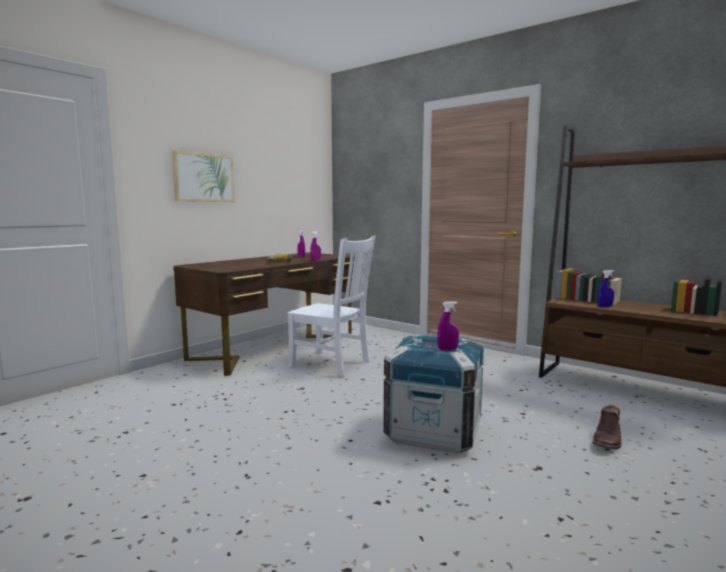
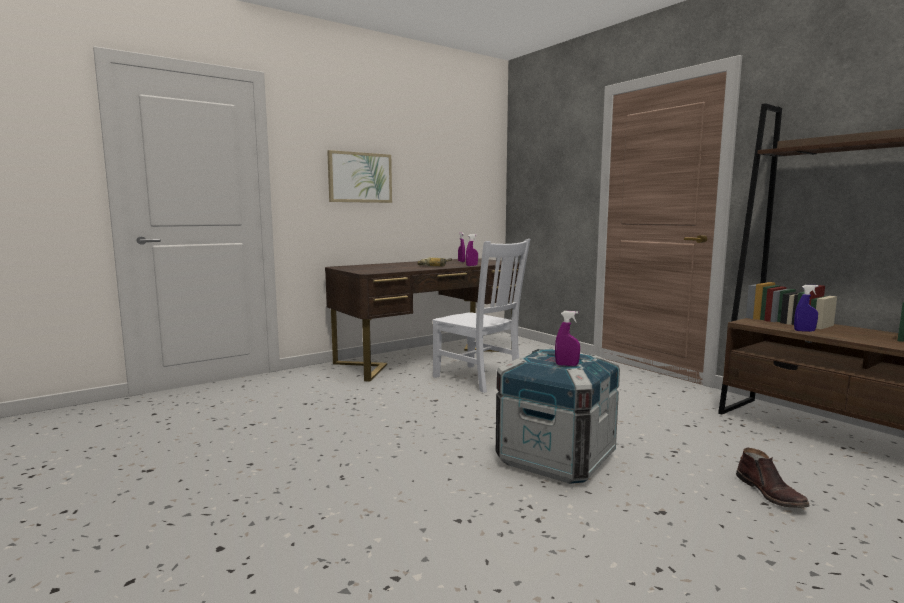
camera: 15 degrees right, 0 degrees up
brown boot [592,405,622,450] -> brown boot turned 60 degrees counterclockwise [736,448,809,508]

